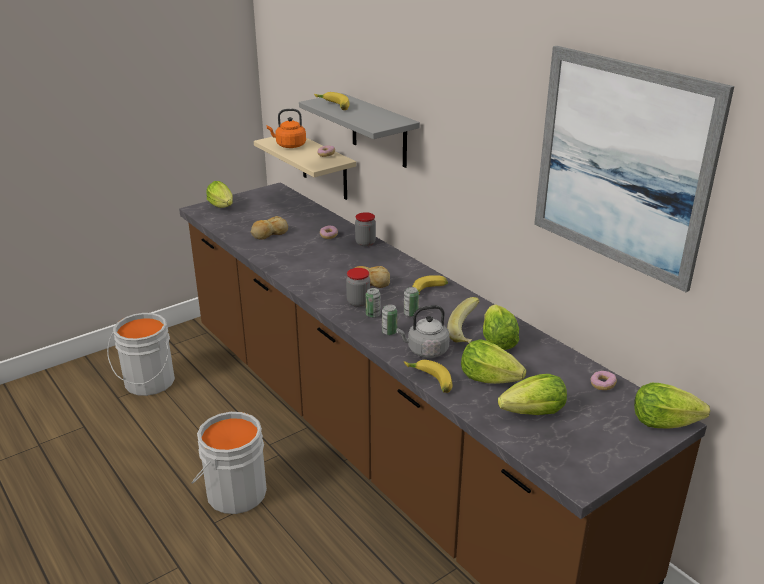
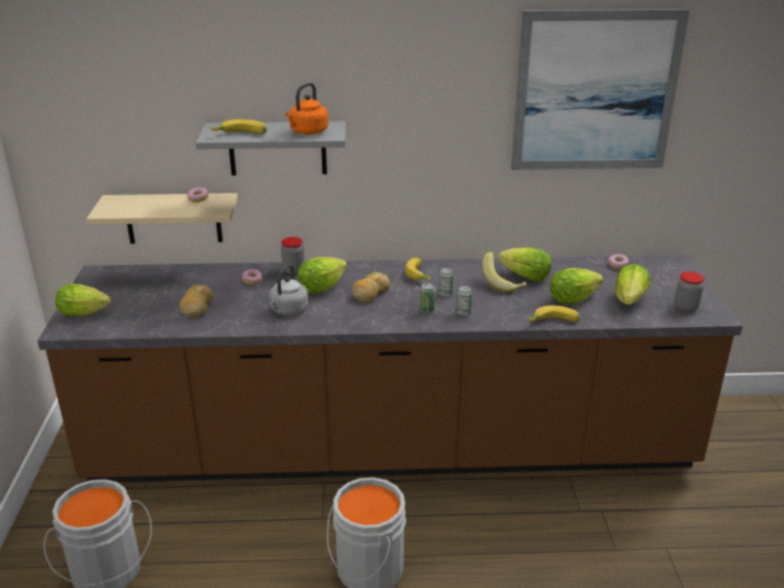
camera: 55 degrees left, 0 degrees up
orange kettle [267,109,306,148] -> orange kettle moved to [285,83,328,135]
jar [346,268,370,307] -> jar moved to [674,272,704,312]
grey kettle [396,305,450,358] -> grey kettle moved to [268,264,308,315]
lettuce [634,383,710,429] -> lettuce moved to [297,257,347,294]

